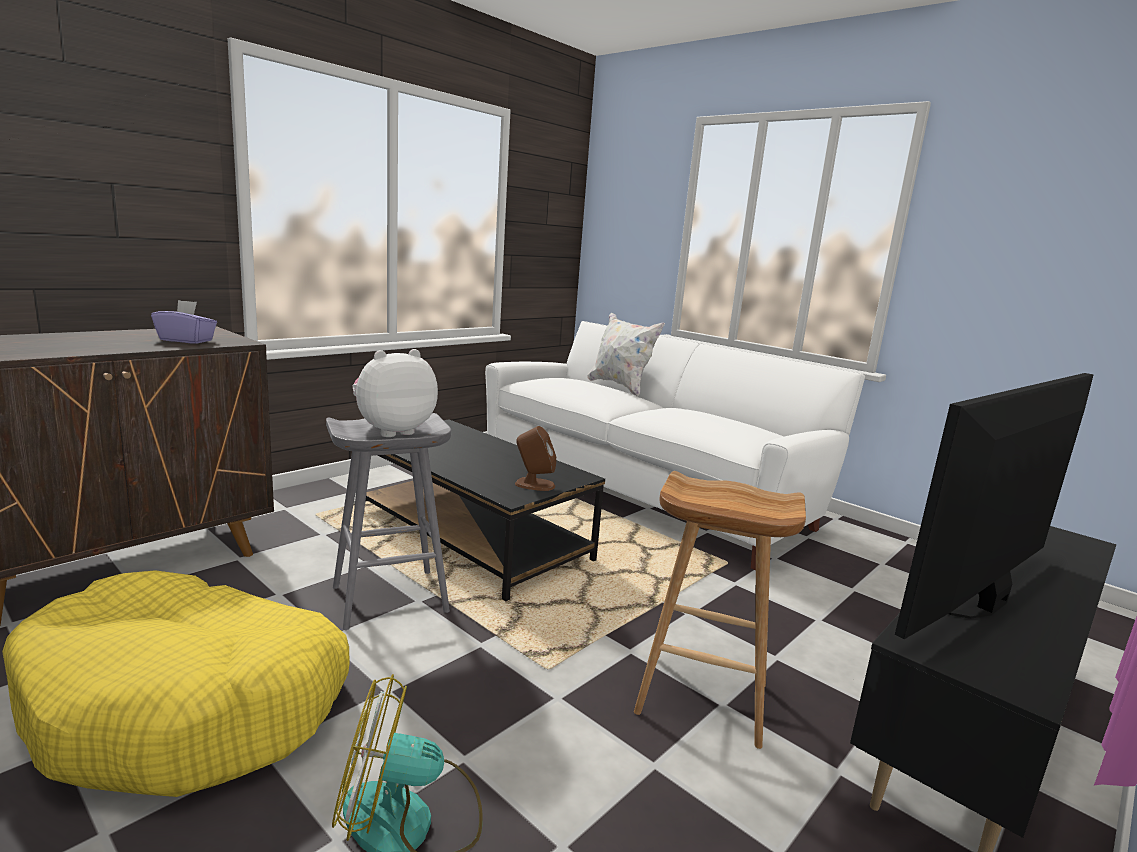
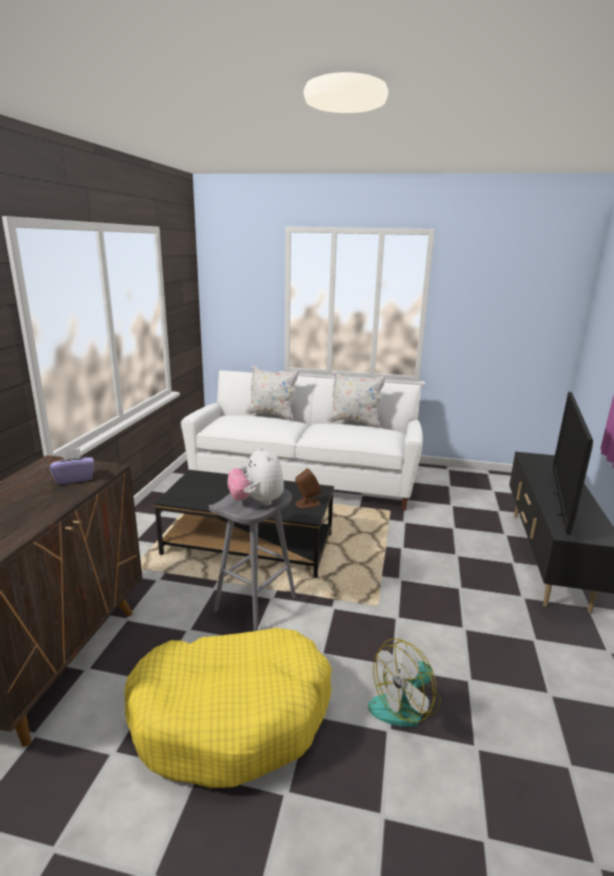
camera: 30 degrees left, 5 degrees up
plush toy [353,349,438,437] -> plush toy turned 45 degrees counterclockwise [227,446,284,506]
brown stool [634,471,806,749] -> none
none -> white pillow [327,371,386,429]

